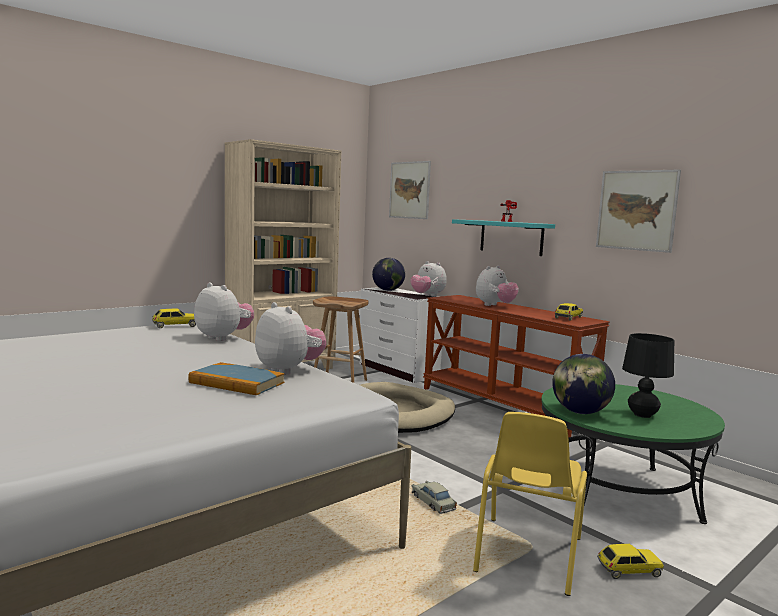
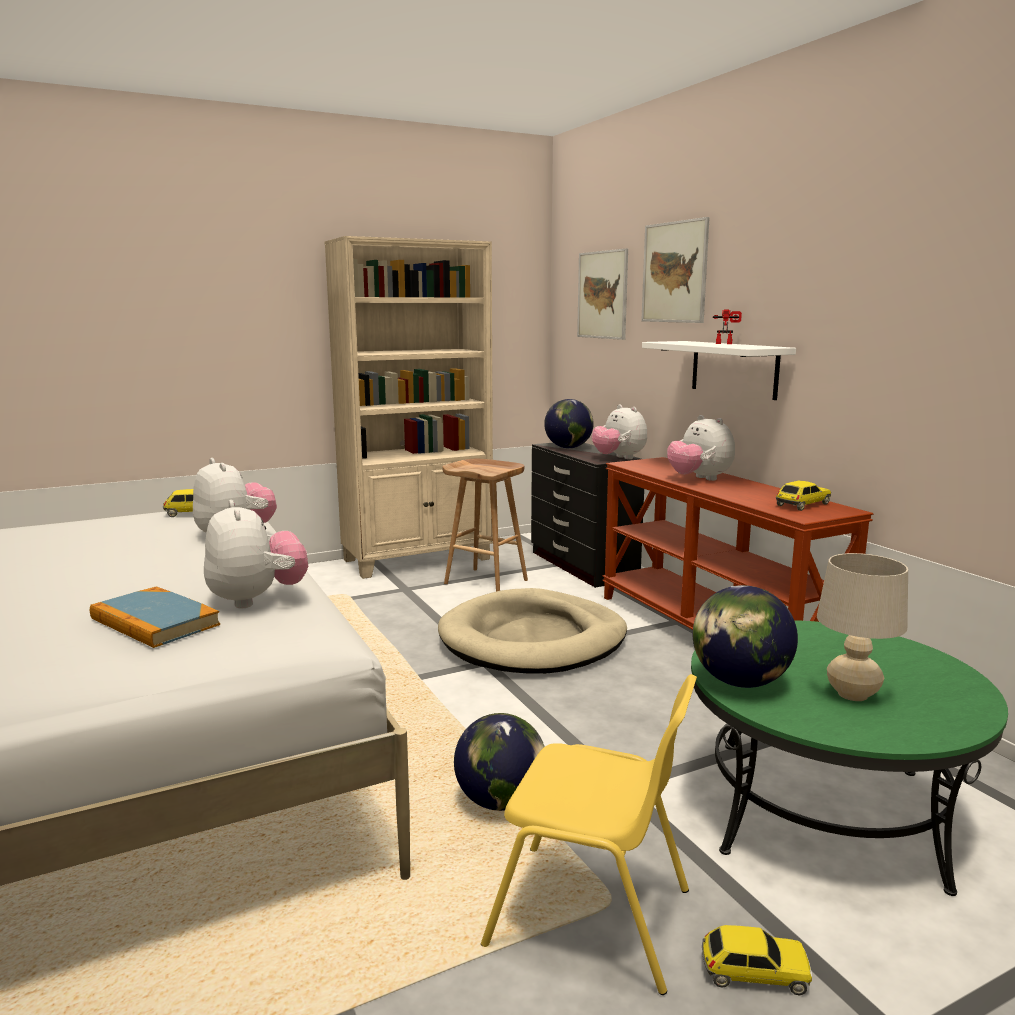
camera: 15 degrees right, 5 degrees up
white dresser [359,287,444,383] -> black dresser [531,443,644,588]
beige toy car [412,481,457,514] -> globe [454,713,545,811]
turquoise shelf [452,219,555,256] -> white shelf [642,341,796,400]
yellow chair [473,412,587,596] -> yellow chair turned 105 degrees counterclockwise [481,674,697,995]
plush toy [476,265,519,306] -> plush toy turned 90 degrees clockwise [667,415,735,481]
picture [596,170,681,253] -> picture moved to [641,217,710,323]
black table lamp [622,333,674,418] -> beige table lamp [817,553,908,701]

